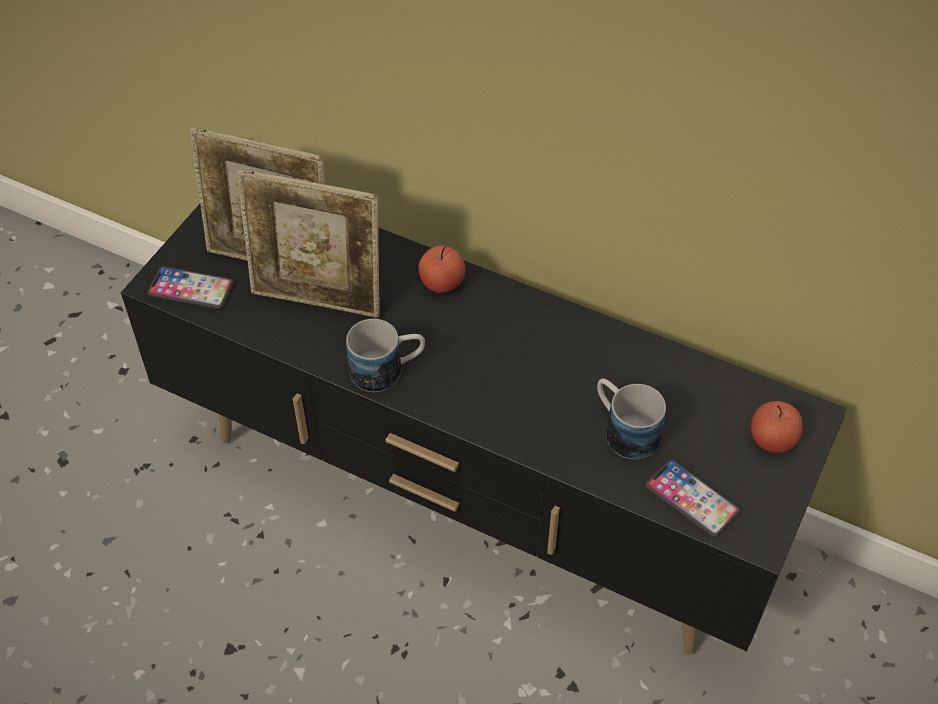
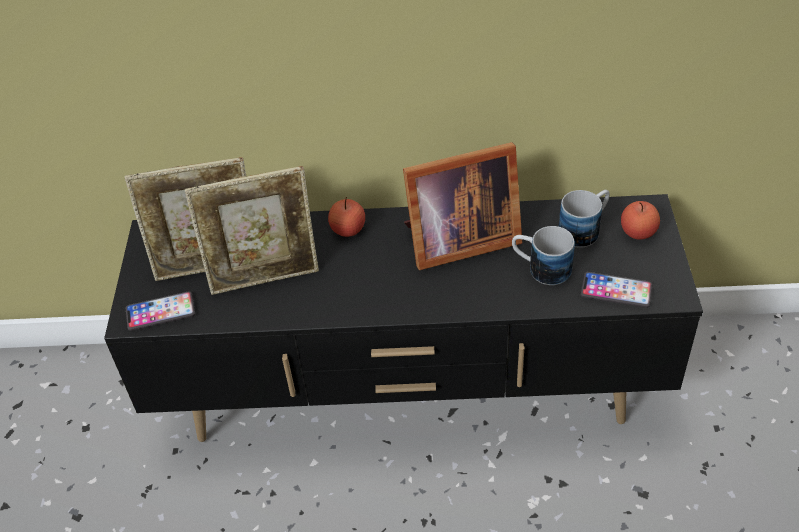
camera: 25 degrees left, 5 degrees down
mug [346,319,425,392] -> mug moved to [559,190,610,248]
none -> picture frame [403,142,522,270]

